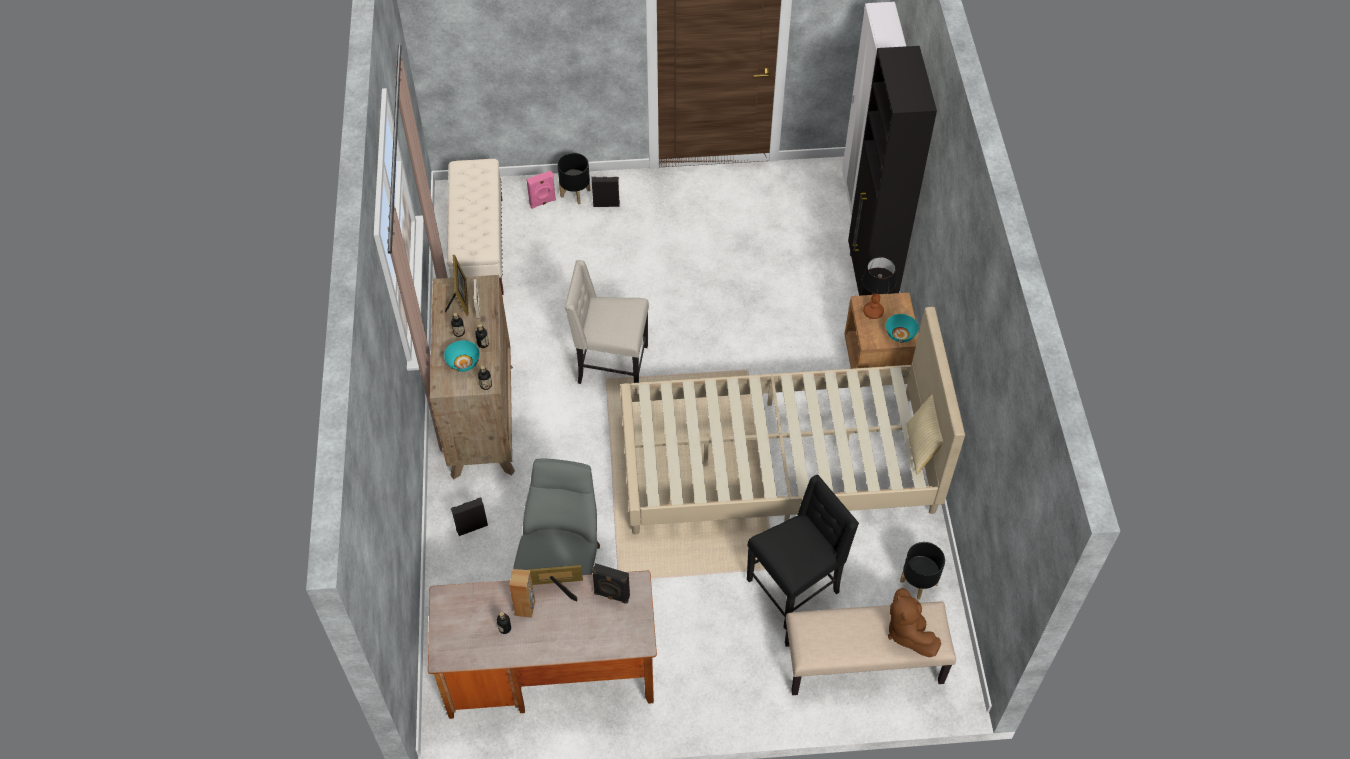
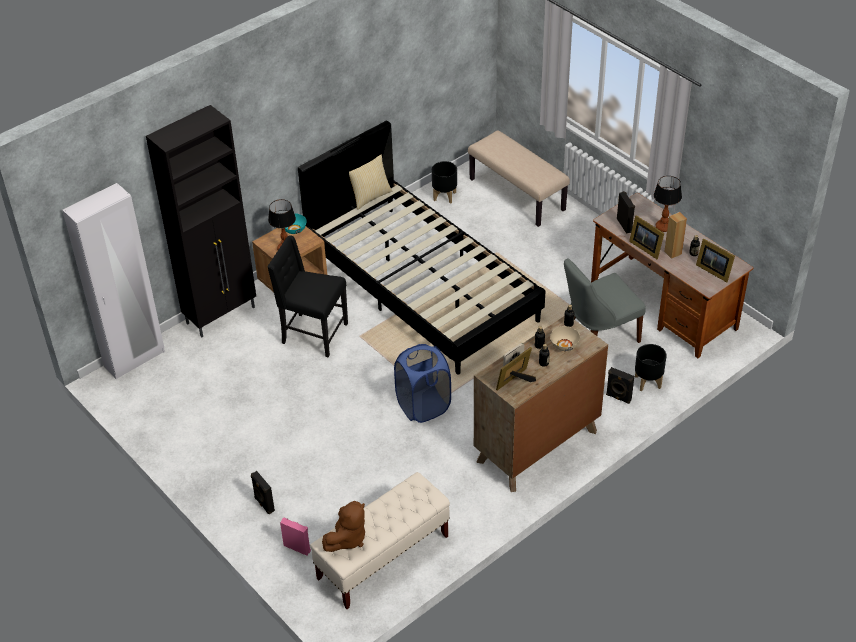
camera: 125 degrees left, 10 degrees down
turquoise bowl [444,340,480,372] -> beige bowl [550,326,580,351]
black planter [557,153,590,204] -> black planter moved to [635,344,667,391]
beige chair [565,260,649,384] -> blue laundry basket [394,344,451,423]
beige bed [620,307,965,534] -> black bed [298,121,545,375]
black chair [747,475,859,630] -> black chair moved to [267,235,348,358]
brown plush toy [888,588,941,657] -> brown plush toy moved to [322,501,365,552]
none -> table lamp [654,176,682,232]
none -> picture frame [696,239,735,282]

